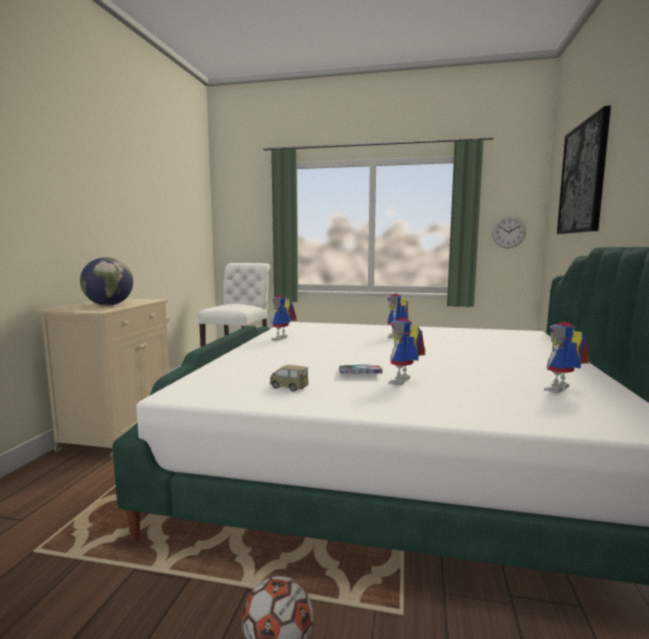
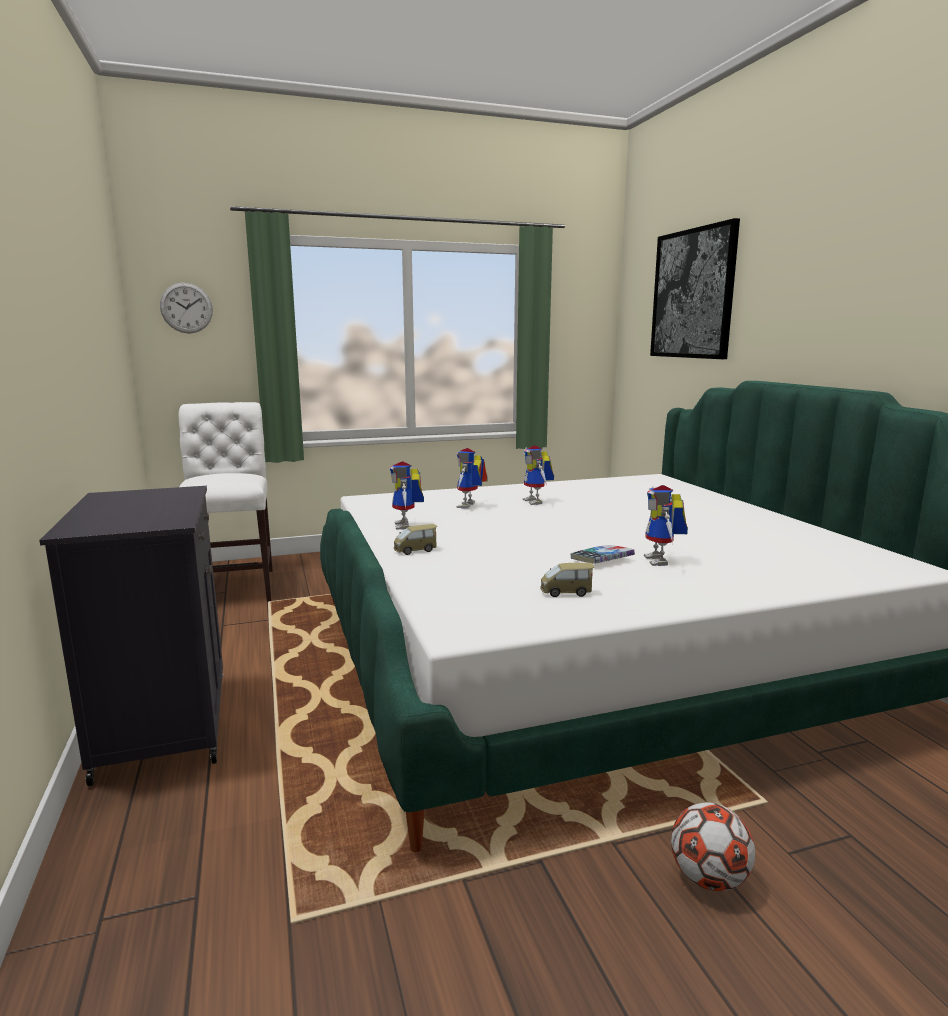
camera: 30 degrees left, 5 degrees up
beige cabinet [37,298,170,458] -> black cabinet [39,486,224,786]
globe [80,257,133,306] -> none
wall clock [492,216,526,248] -> wall clock moved to [160,283,213,333]
toy robot [544,322,589,393] -> toy robot moved to [457,448,487,509]
none -> toy car [394,524,437,555]

